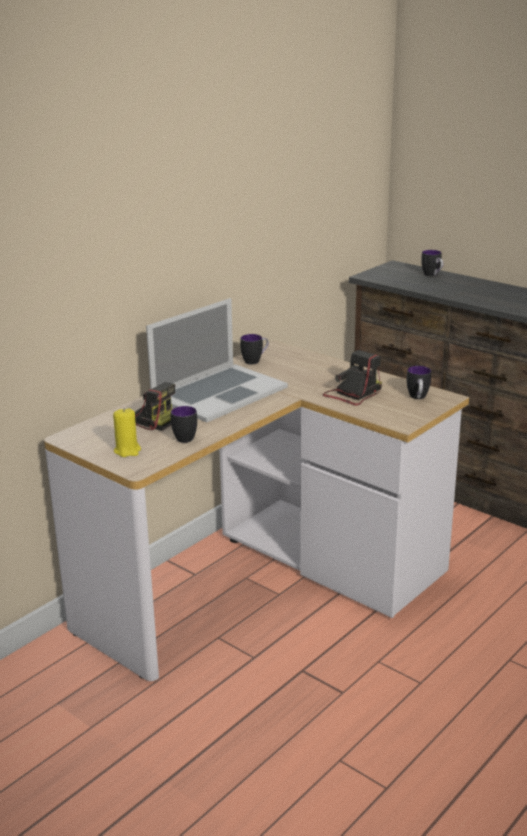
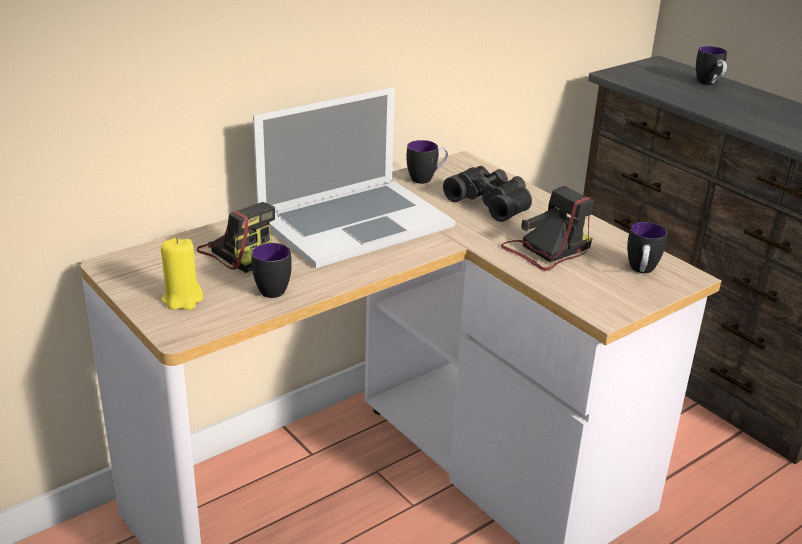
camera: 10 degrees right, 5 degrees up
none -> black binoculars [443,166,532,222]

